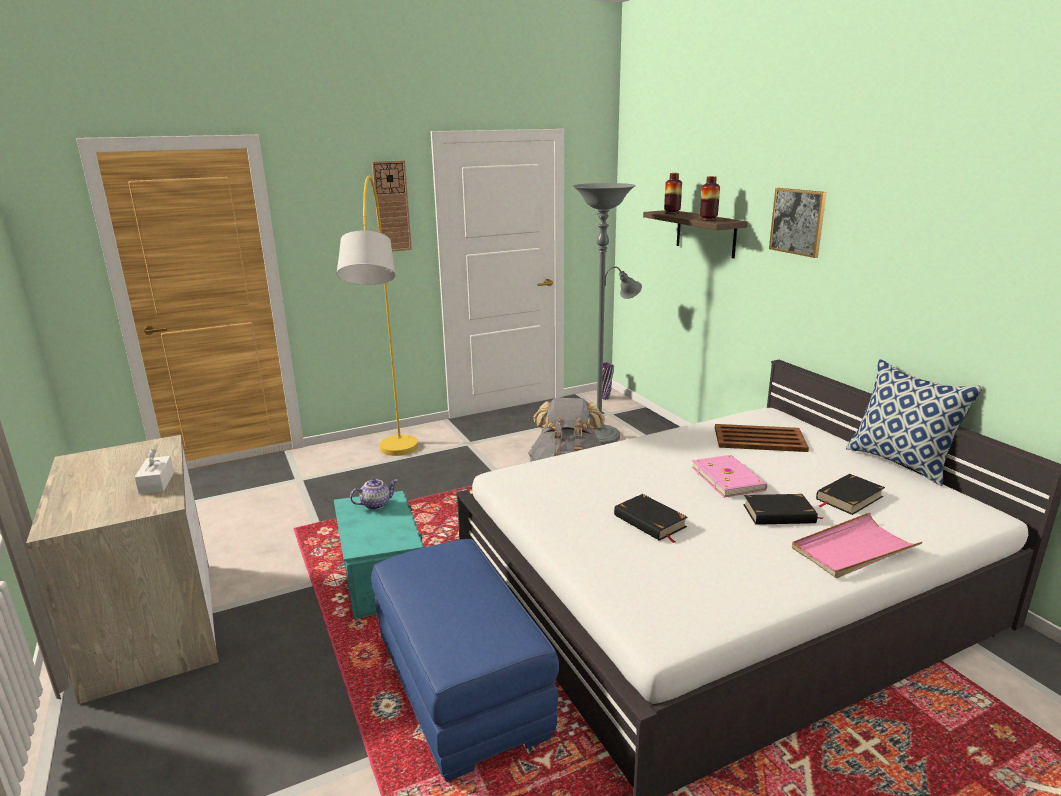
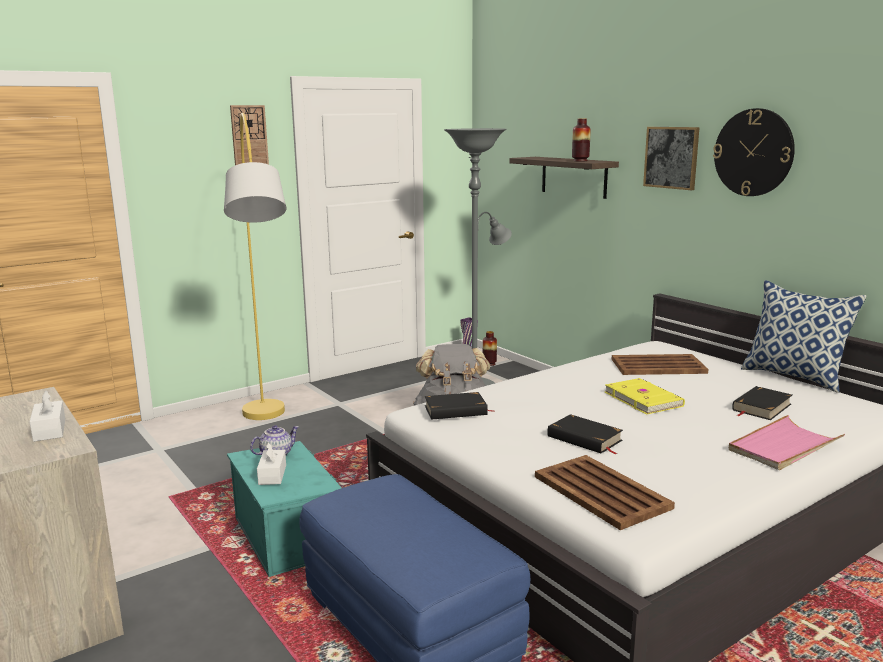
camera: 10 degrees left, 5 degrees down
vase [664,173,682,214] -> vase moved to [483,331,497,366]
pink book [691,455,767,498] -> yellow book [605,378,685,415]
black book [743,494,823,525] -> black book moved to [425,392,495,420]
none -> white tissue box [257,443,286,485]
none -> brown tray [535,455,675,530]
none -> wall clock [713,108,795,196]

